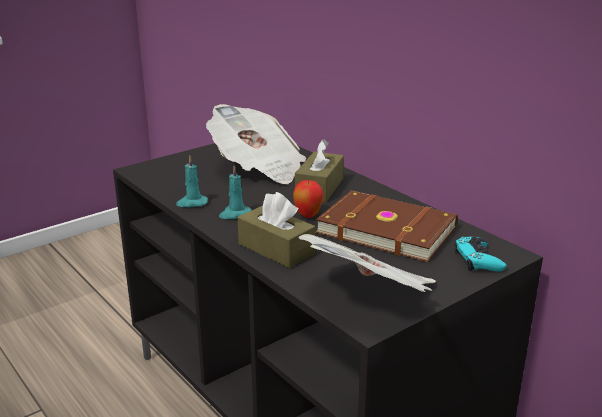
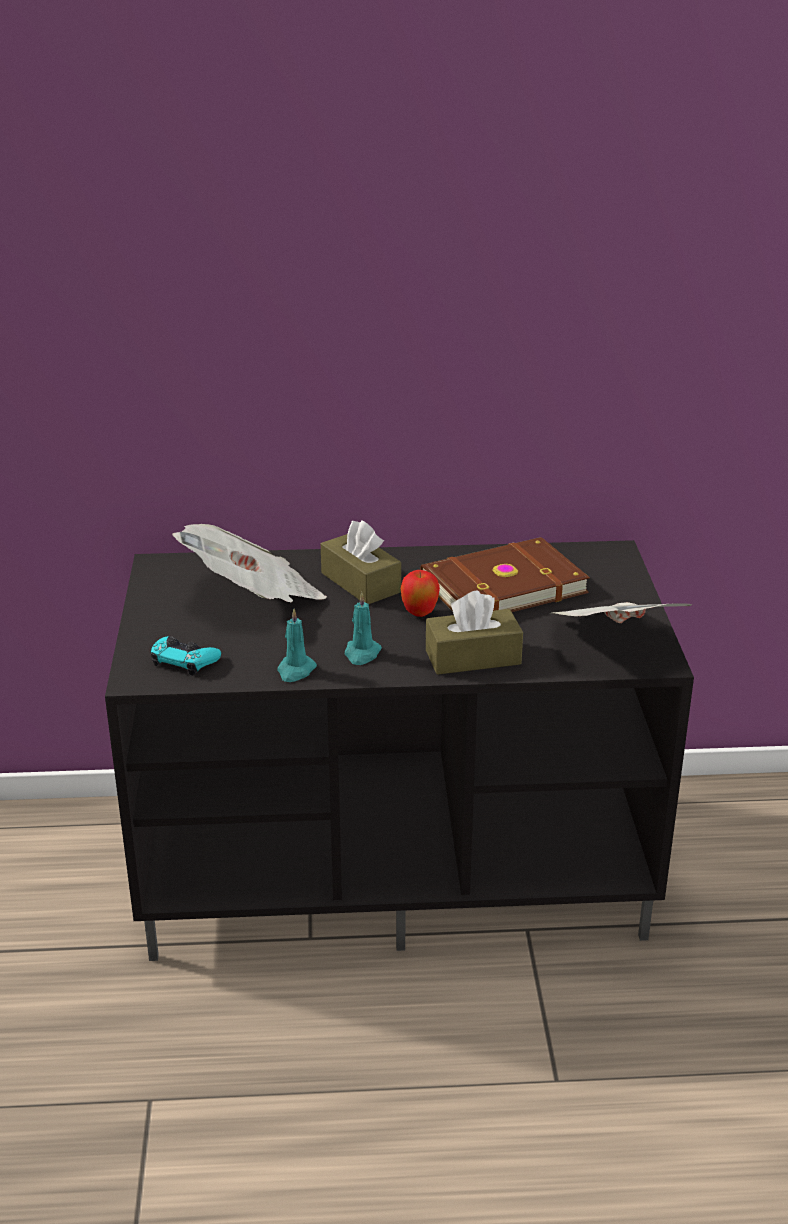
camera: 55 degrees left, 5 degrees up
turquoise game controller [455,236,507,272] -> turquoise game controller moved to [151,636,221,676]

